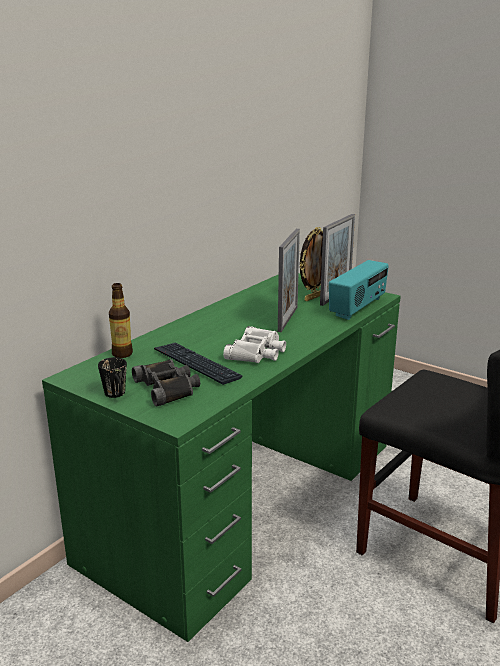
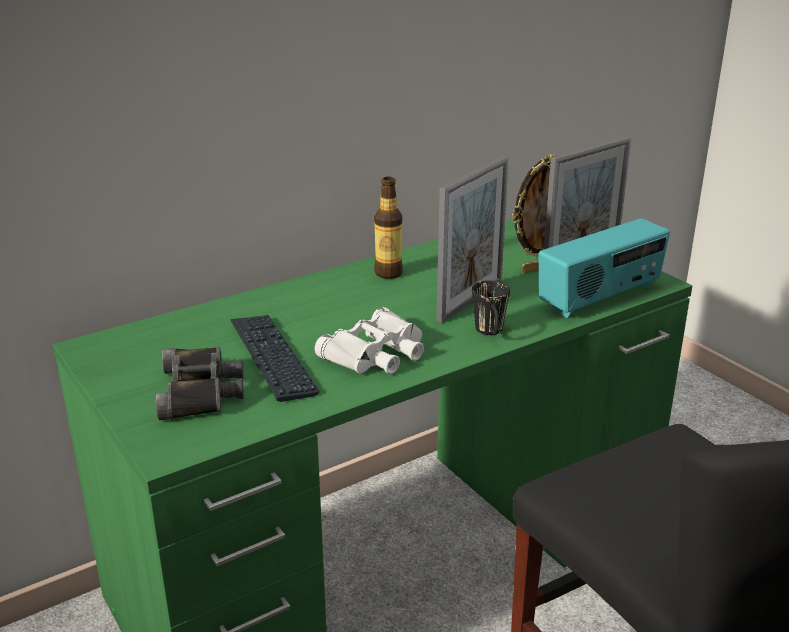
camera: 20 degrees right, 5 degrees up
black mug [98,357,127,398] -> black mug moved to [472,280,510,335]
bottle [109,283,133,358] -> bottle moved to [374,177,403,279]

